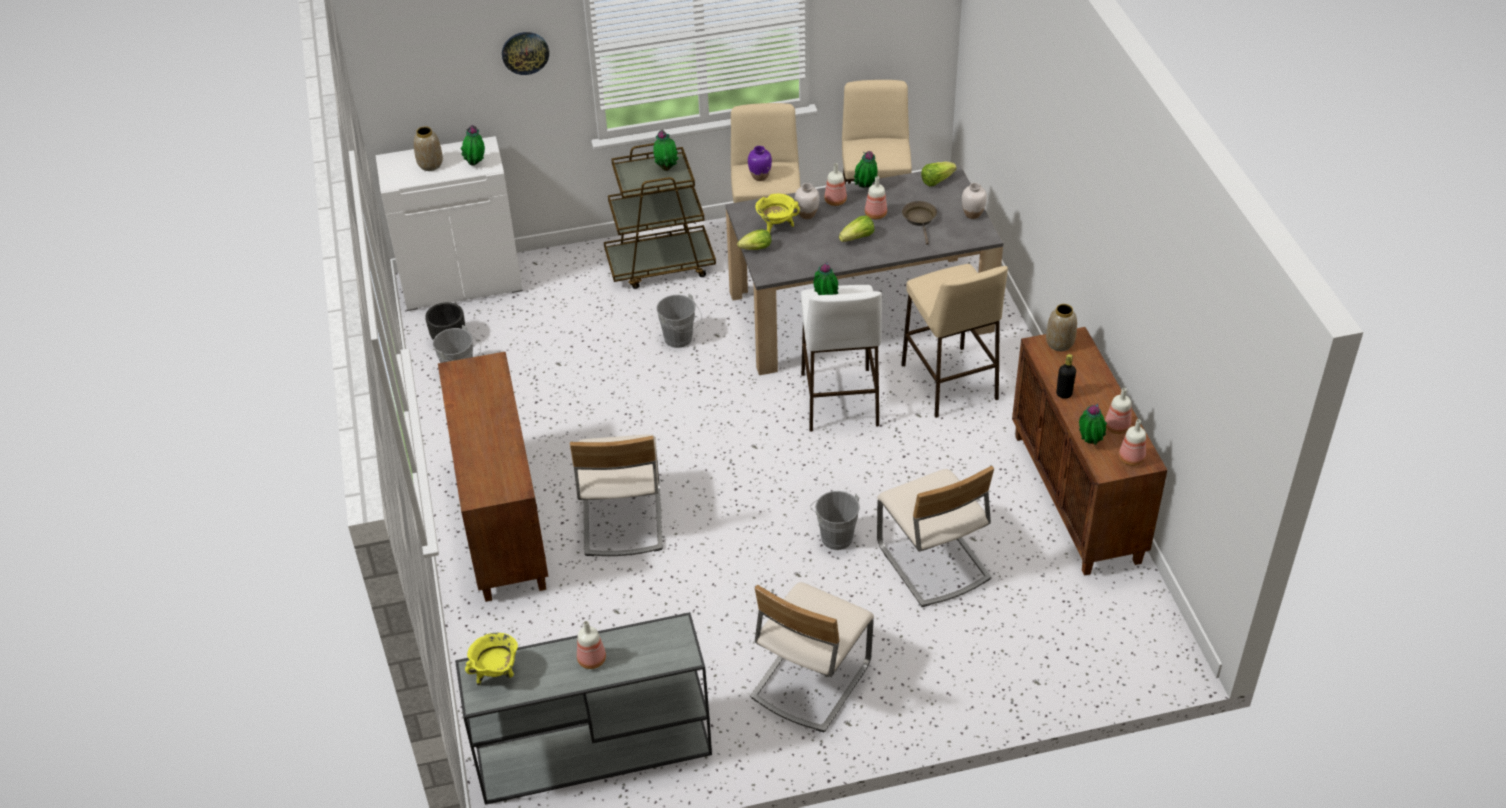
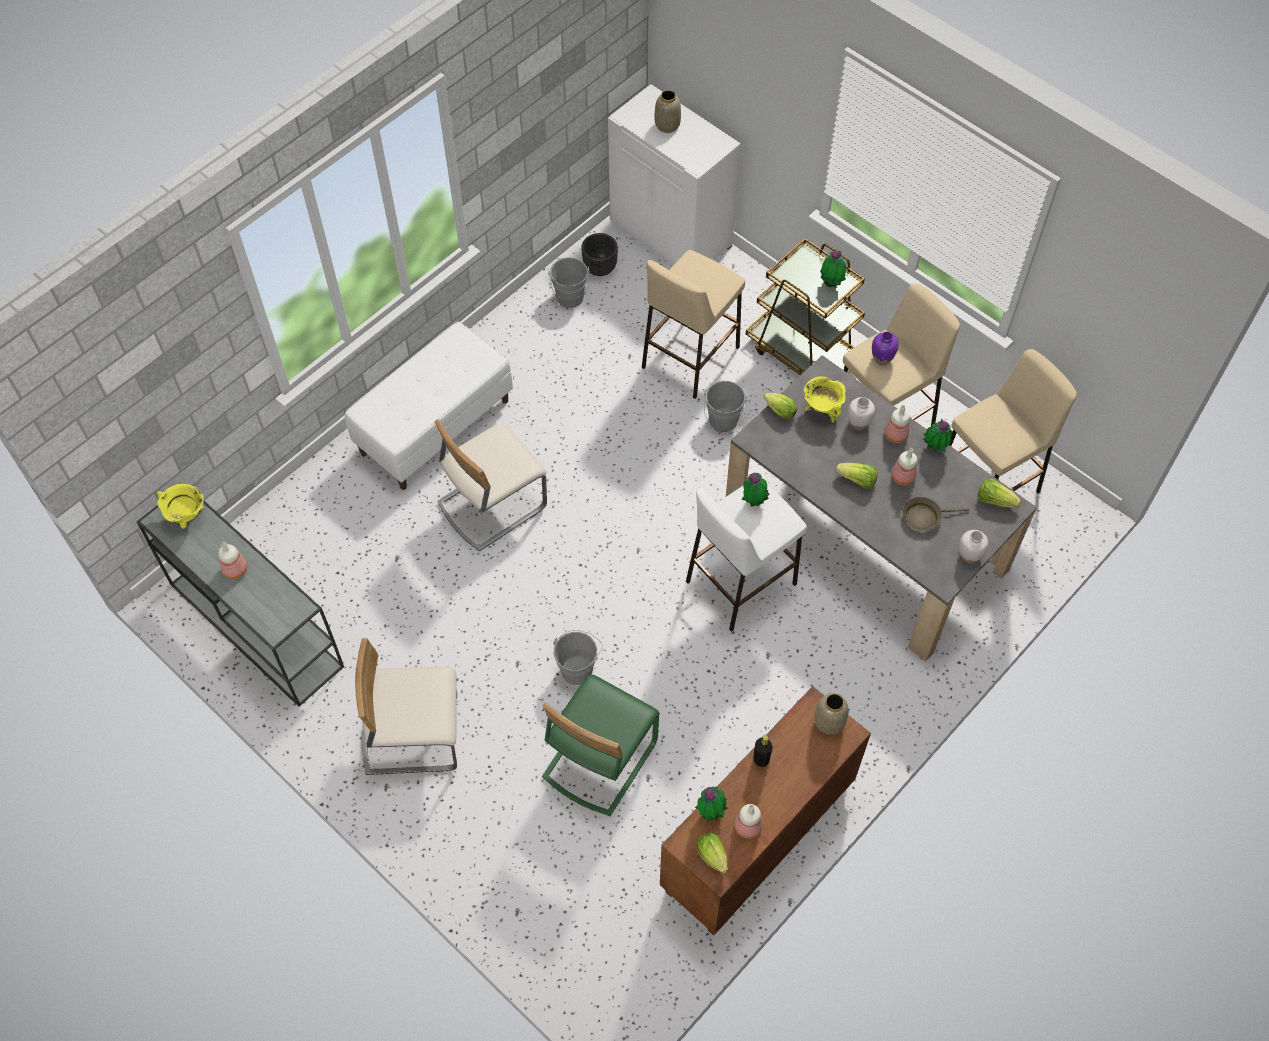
camera: 55 degrees right, 15 degrees up
brown cabinet [438,352,549,602] -> white bench [345,322,513,490]
potted plant [460,125,485,166] -> none
wall clock [502,32,549,75] -> none
beige chair [877,466,994,607] -> green chair [542,675,660,816]
beige stool [901,264,1008,418] -> beige stool moved to [642,250,745,399]
brown frying pan [902,201,937,245] -> brown frying pan turned 150 degrees counterclockwise [903,497,969,530]
bottle [1119,419,1146,466] -> lettuce [697,832,728,874]

